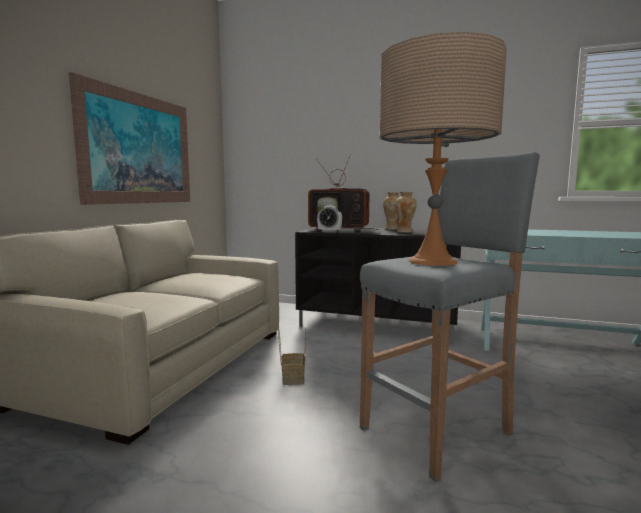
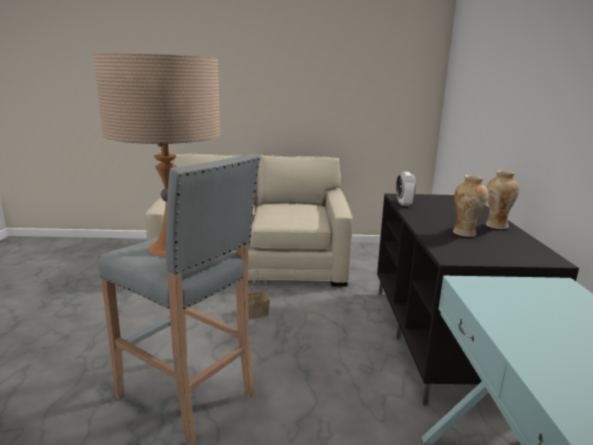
camera: 70 degrees right, 10 degrees up
picture [69,72,190,205] -> none
television [308,154,379,231] -> none

